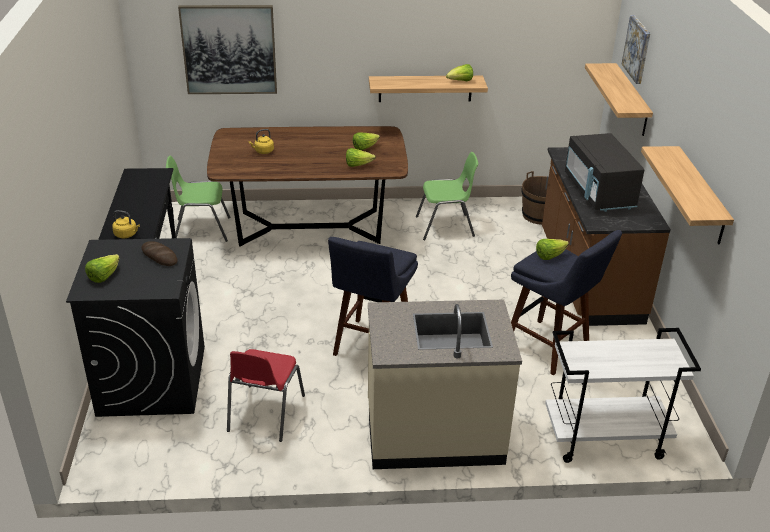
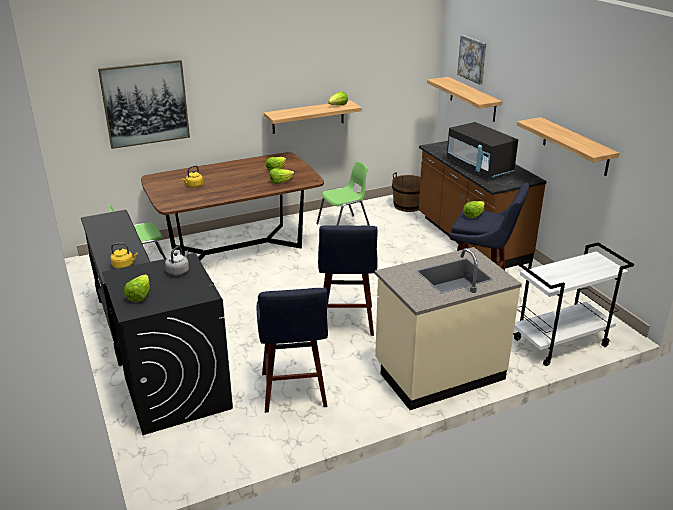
camera: 20 degrees left, 5 degrees down
bread [142,241,178,266] -> grey kettle [165,246,189,276]
red chair [227,349,305,442] -> blue stool [257,288,328,413]

